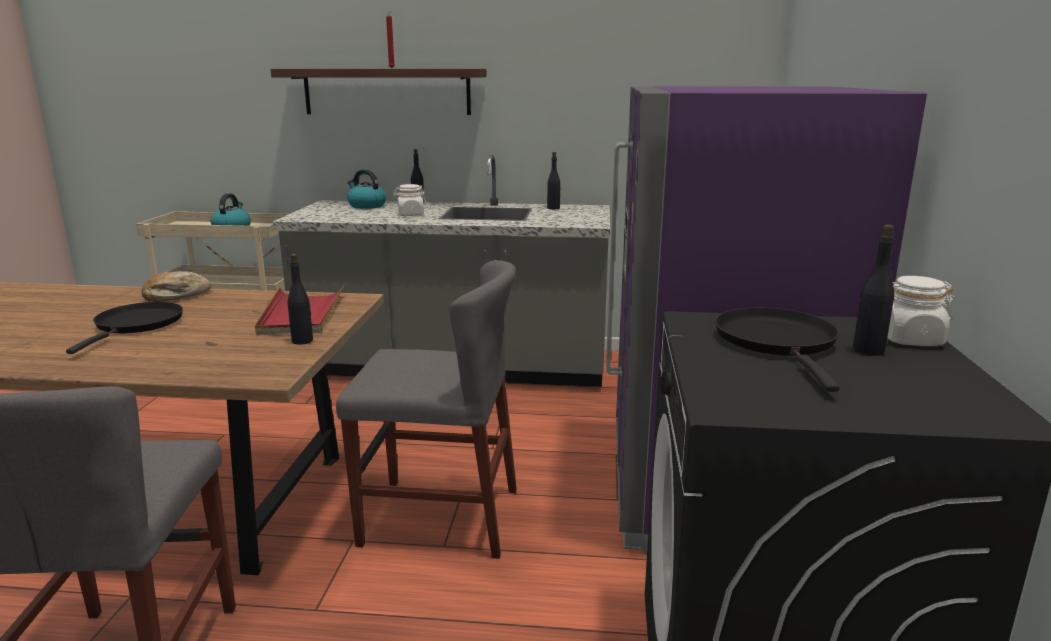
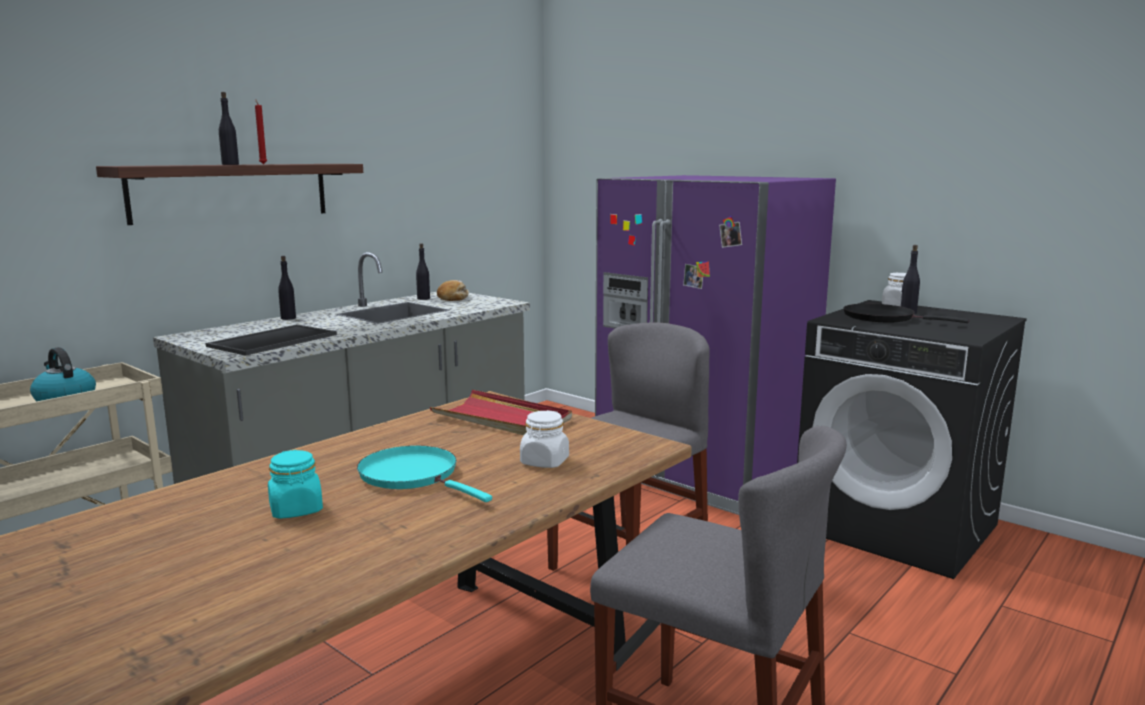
camera: 55 degrees left, 5 degrees down
black frying pan [66,302,183,354] -> turquoise frying pan [357,446,492,502]
bread [141,271,212,302] -> bread moved to [437,280,469,301]
black bottle [288,254,313,345] -> black bottle moved to [219,92,239,165]
kettle [347,169,386,209] -> none
white jar [393,184,426,216] -> white jar moved to [520,410,569,468]
none -> tray [206,324,337,356]
none -> turquoise jar [268,450,323,519]

